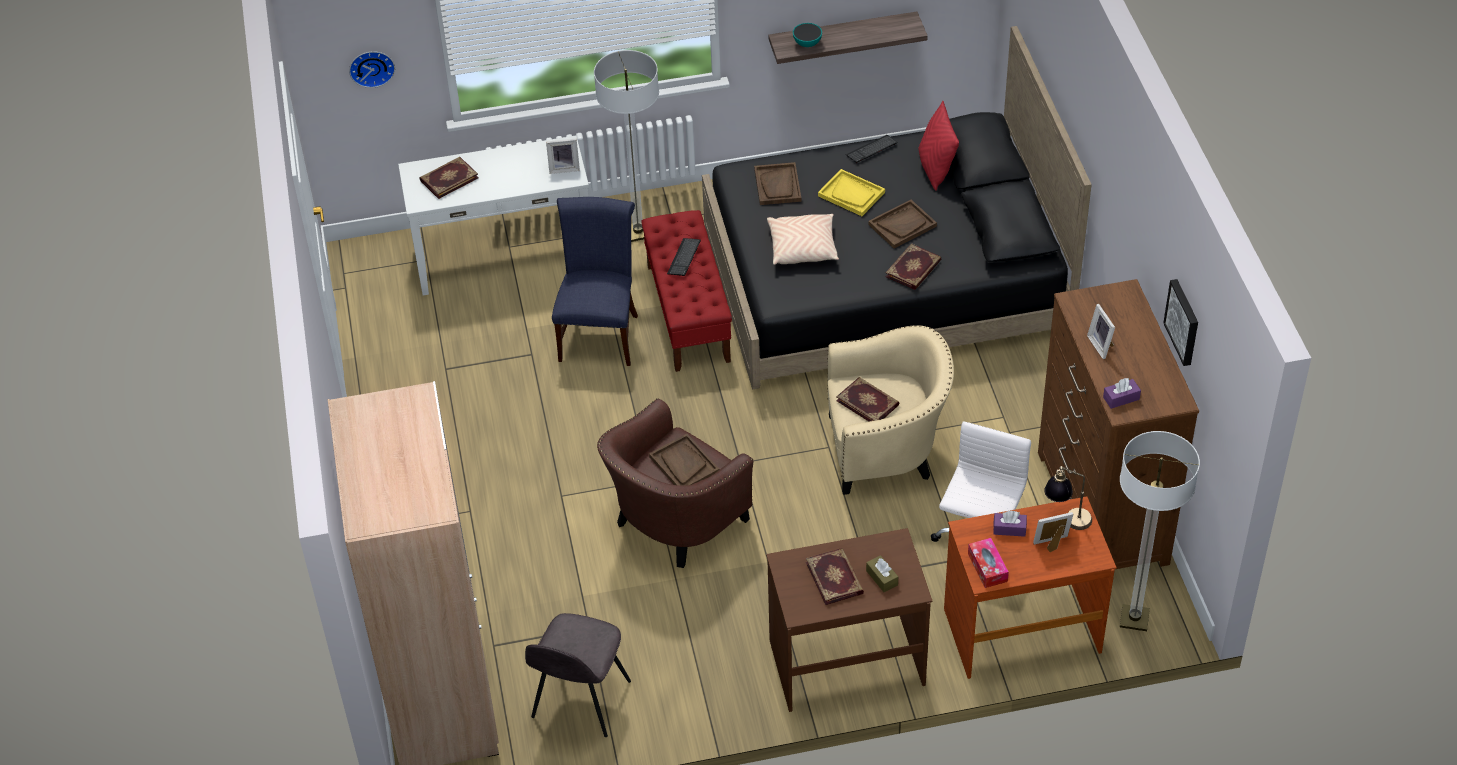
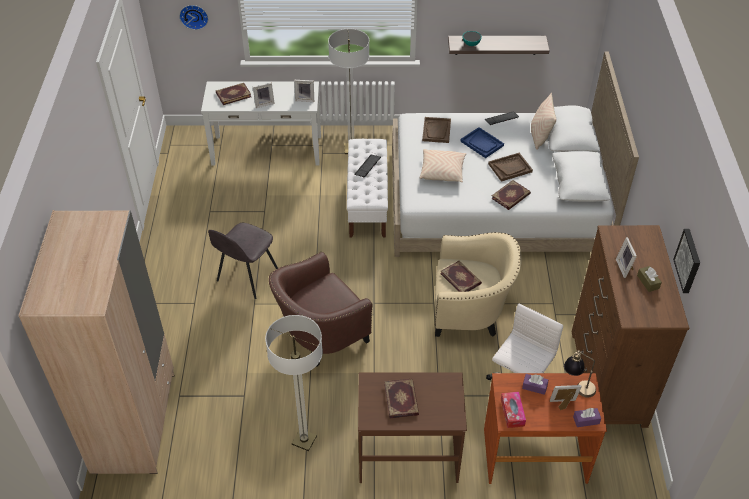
camera: 10 degrees right, 0 degrees up
grey chair [525,613,631,737] -> grey chair moved to [208,223,278,299]
blue chair [552,197,638,366] -> none
red bench [641,210,732,372] -> white bench [347,139,388,237]
brown tray [649,434,719,486] -> none
black bed [702,26,1092,389] -> white bed [392,51,639,257]
yellow tray [818,169,885,216] -> blue tray [460,127,504,158]
brown tissue box [866,555,898,592] -> brown tissue box moved to [637,266,662,292]
red pillow [918,101,959,191] -> beige pillow [531,93,556,150]
purple tissue box [1103,378,1141,409] -> purple tissue box moved to [573,408,601,427]
floor lamp [1120,431,1200,631] -> floor lamp moved to [265,315,323,451]
none -> picture frame [253,83,275,108]

